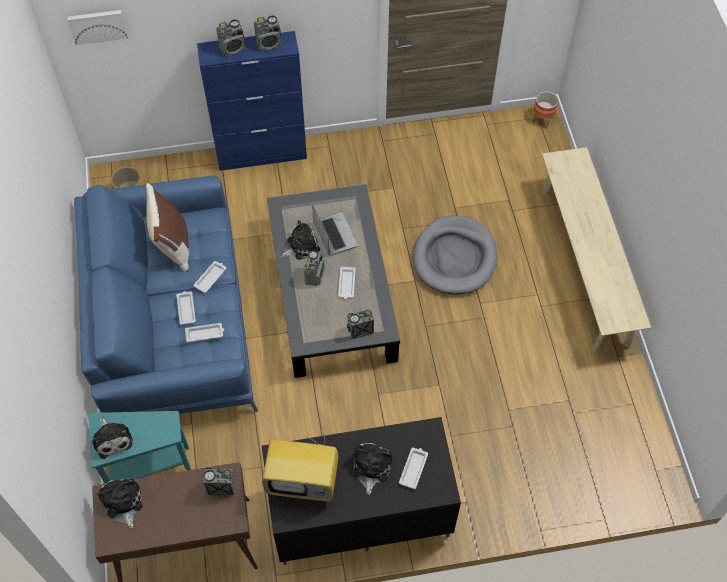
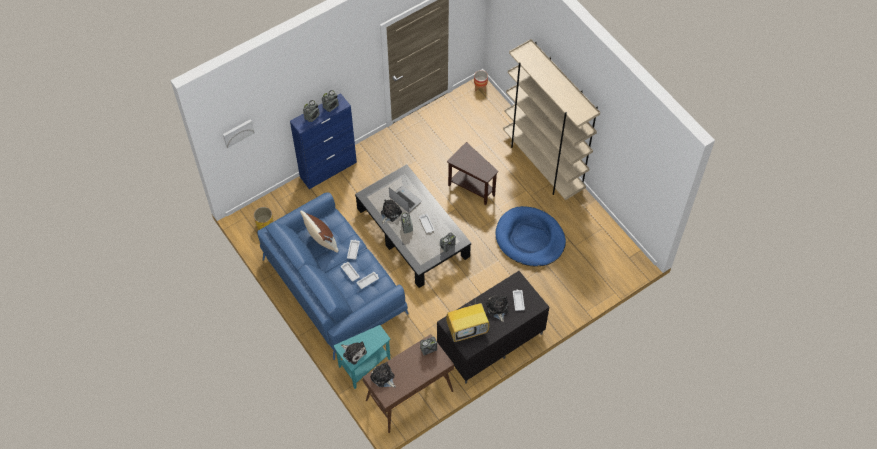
camera: 25 degrees left, 0 degrees up
grey dog bed [413,216,497,295] -> brown side table [447,142,498,205]
beige bench [541,147,651,353] -> beige bookcase [503,39,600,200]
none -> blue dog bed [495,206,566,266]

